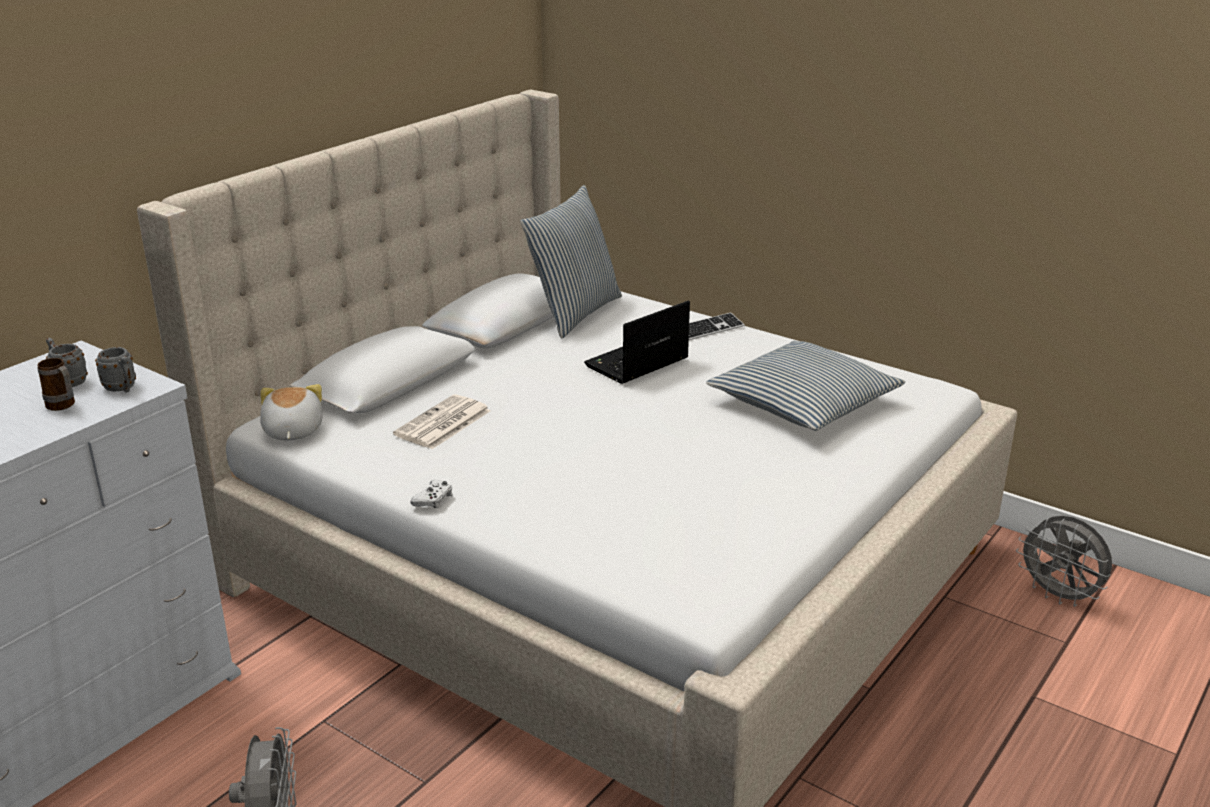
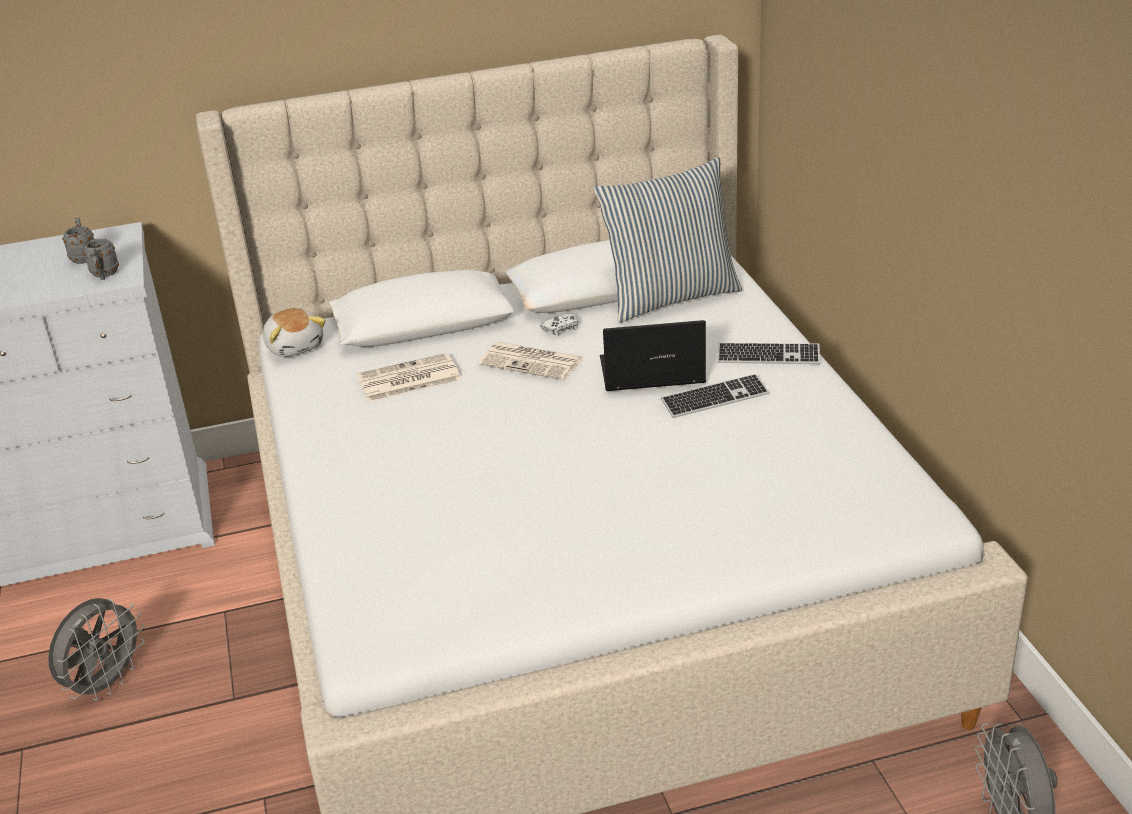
camera: 40 degrees right, 5 degrees up
mug [37,358,75,411] -> none
plush toy [260,384,322,440] -> plush toy turned 120 degrees clockwise [263,308,326,357]
white game controller [410,480,453,508] -> white game controller moved to [540,313,578,336]
pillow [706,341,905,431] -> none
none -> newspaper [478,342,583,380]
none -> keyboard [661,374,769,418]

